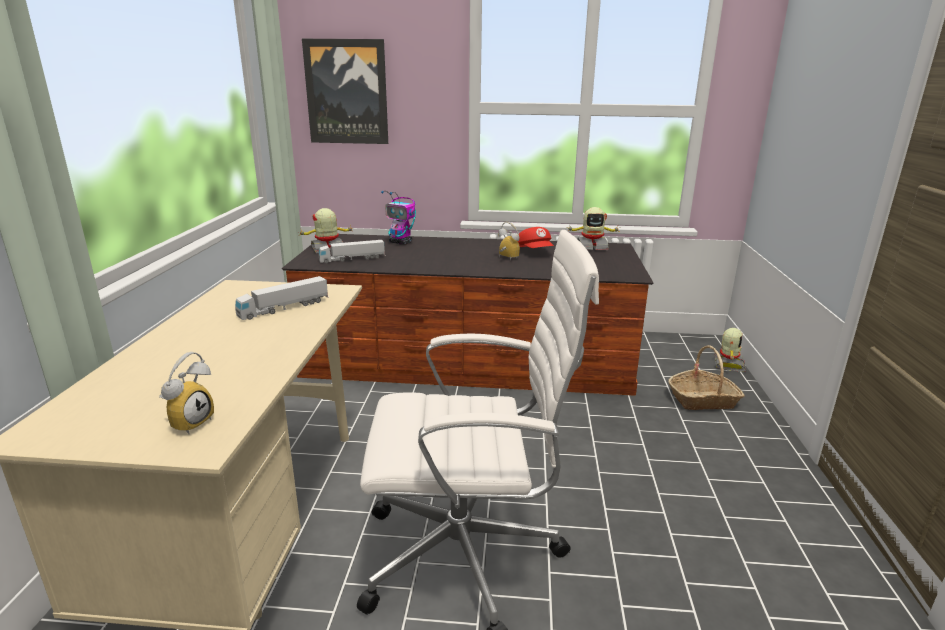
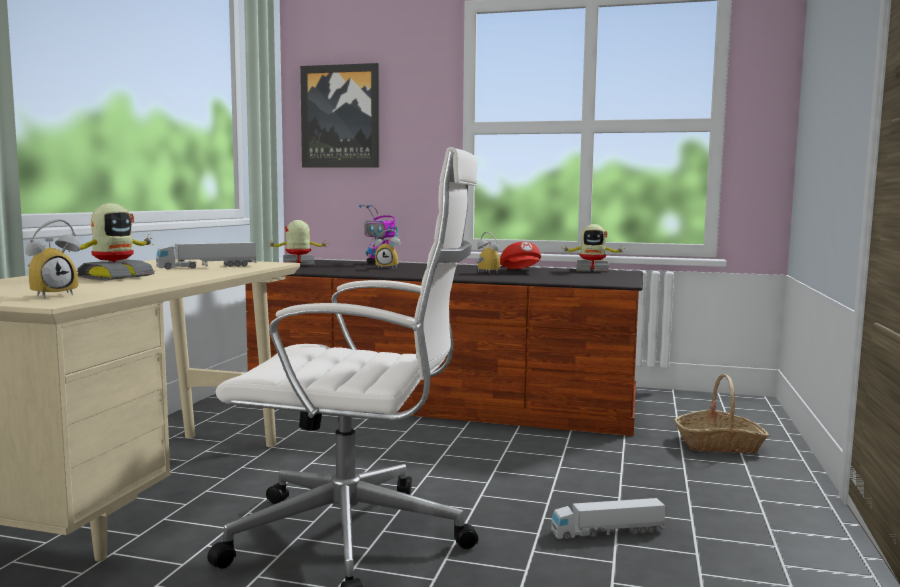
camera: 10 degrees right, 15 degrees down
toy truck [319,240,386,263] -> toy truck moved to [551,498,665,540]
toy robot [715,328,746,372] -> toy robot moved to [69,203,155,281]
none -> alarm clock [375,229,401,269]

